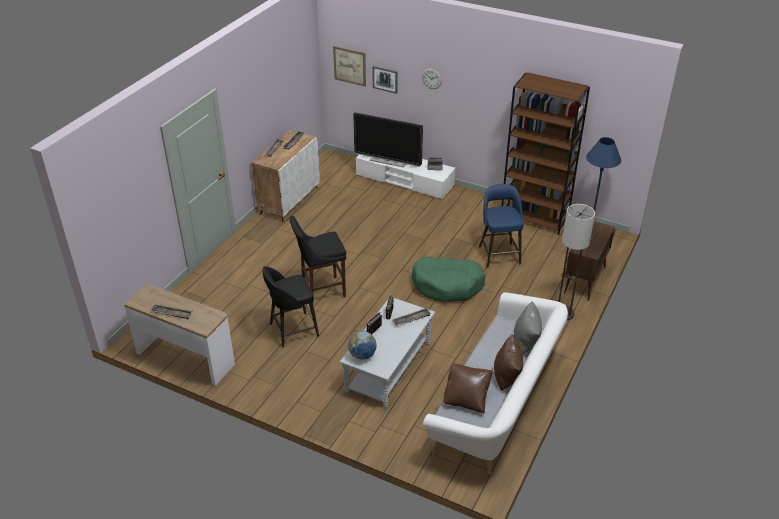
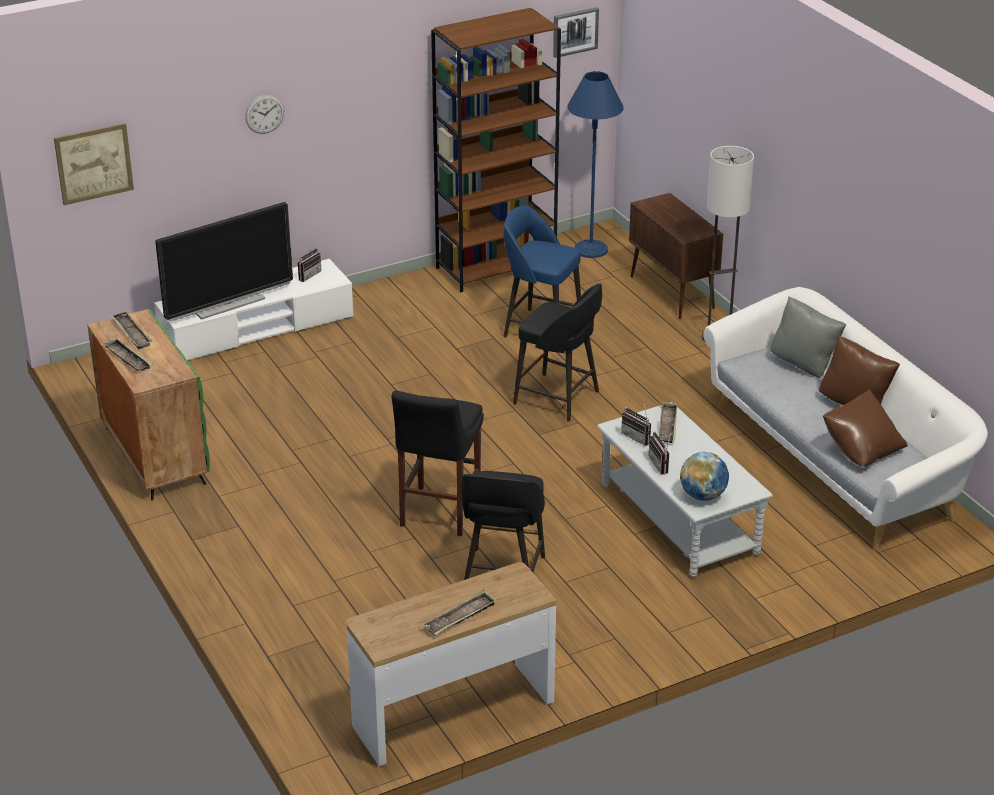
camera: 55 degrees left, 5 degrees down
white cabinet [252,130,320,222] -> green cabinet [87,309,210,500]
picture [372,66,398,94] -> picture moved to [553,7,599,58]
green dog bed [412,256,486,302] -> black stool [513,284,602,422]

